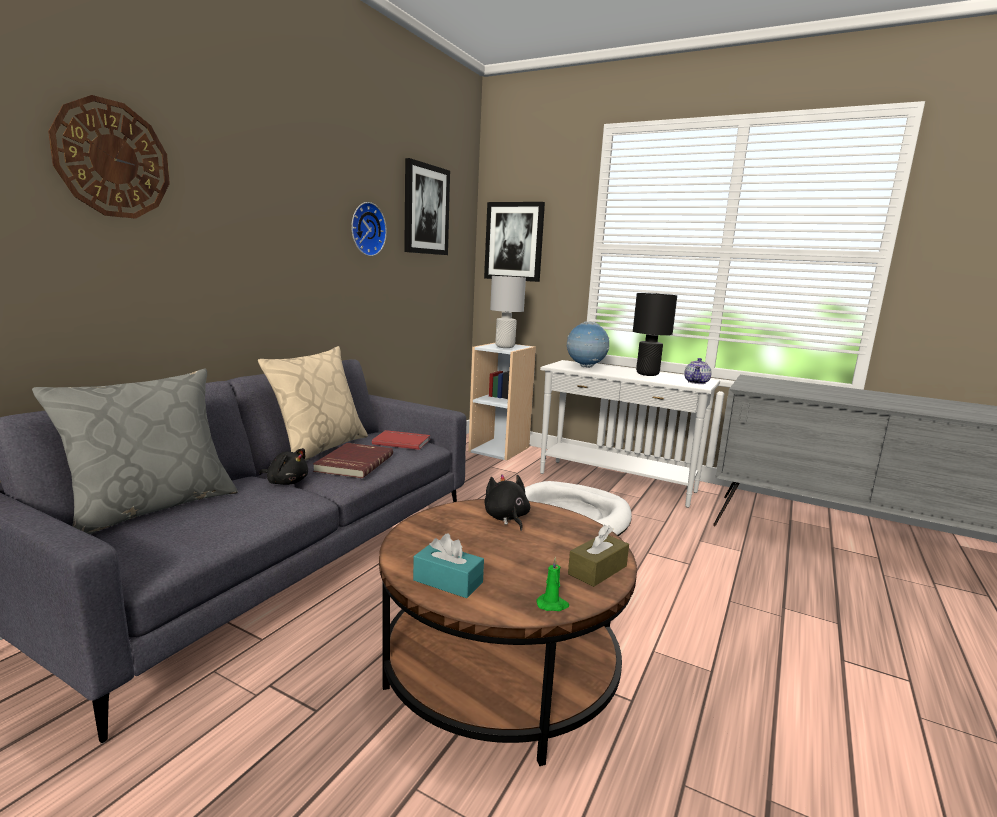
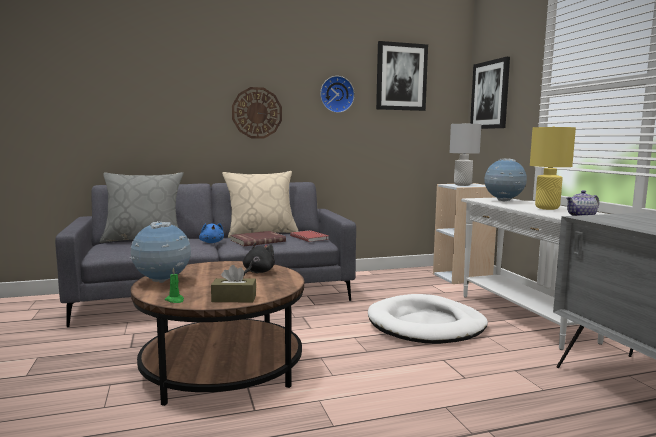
camera: 45 degrees right, 5 degrees down
wall clock [48,95,170,219] -> wall clock moved to [232,87,282,139]
black plush toy [259,448,308,485] -> blue plush toy [199,223,224,243]
turquoise tissue box [413,534,484,598] -> globe [130,221,191,283]
black table lamp [633,293,677,376] -> yellow table lamp [530,126,576,210]

